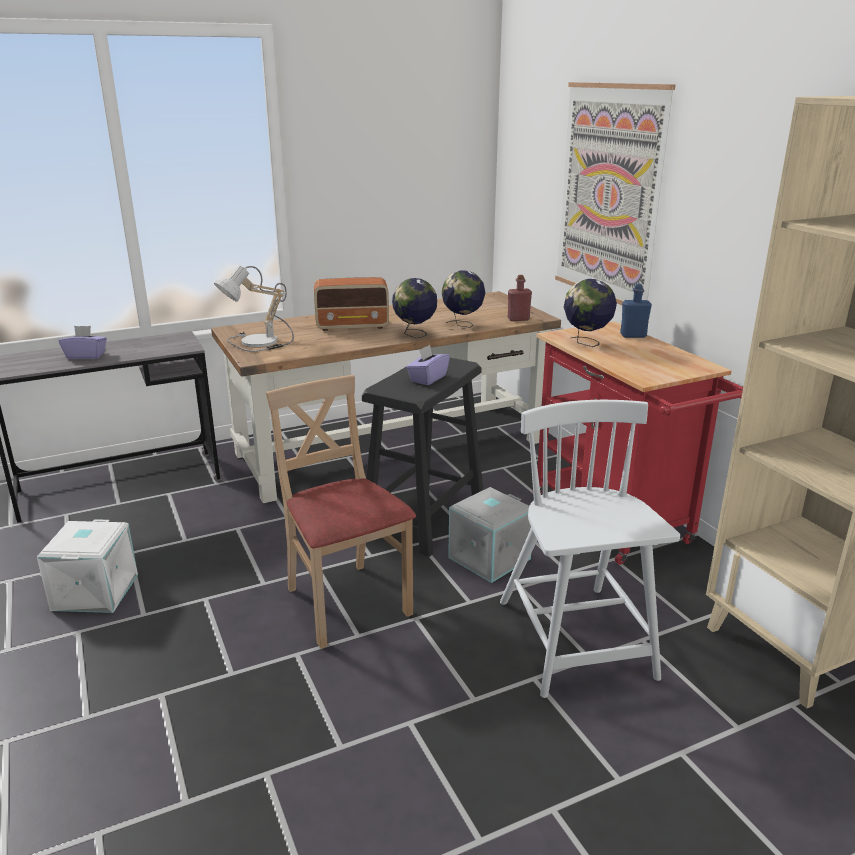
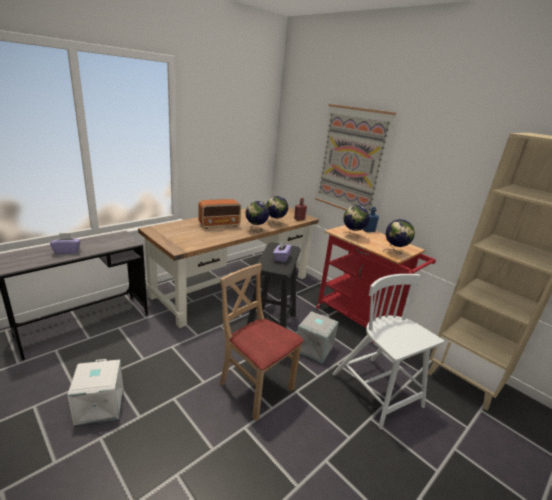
camera: 20 degrees left, 0 degrees up
table lamp [214,265,294,352] -> none
none -> globe [383,219,415,254]

